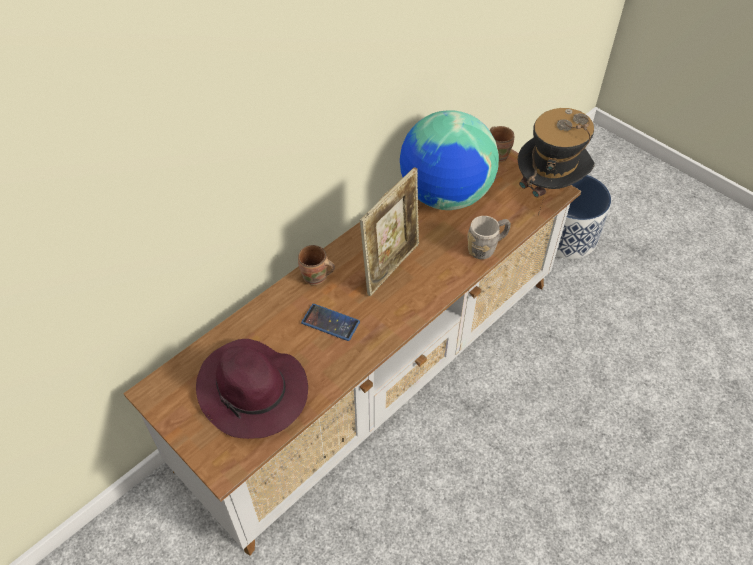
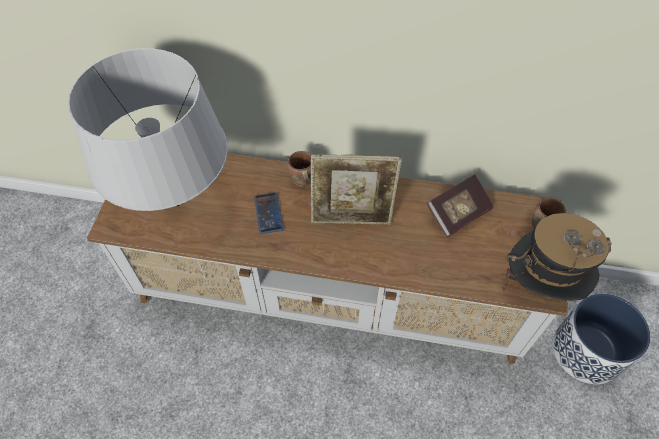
camera: 55 degrees right, 5 degrees up
purple hat [196,339,308,439] -> grey table lamp [68,48,228,211]
globe [400,110,499,210] -> book [427,174,493,237]
grey mug [467,216,511,259] -> none

